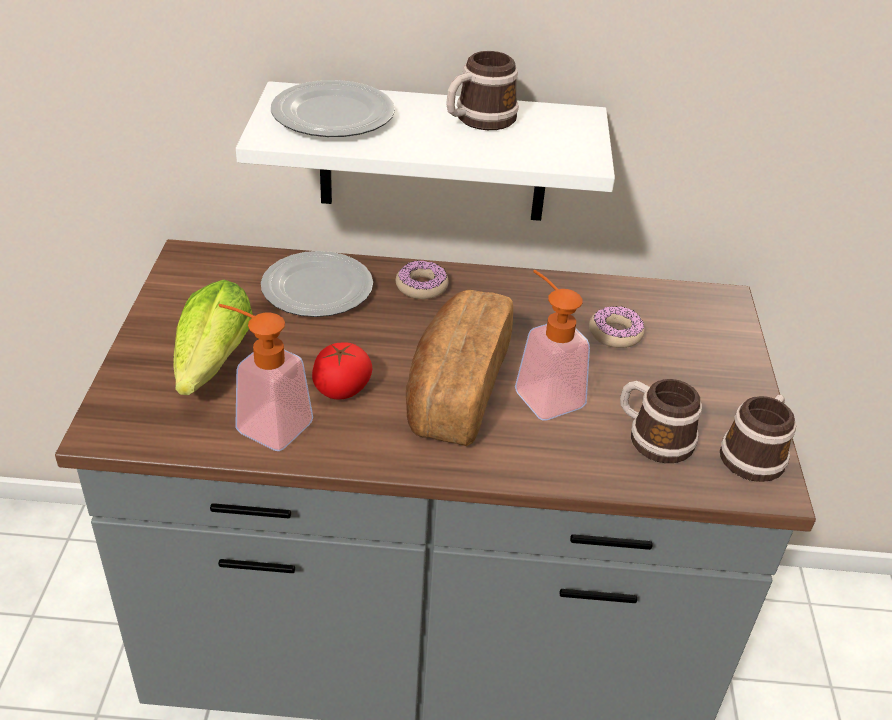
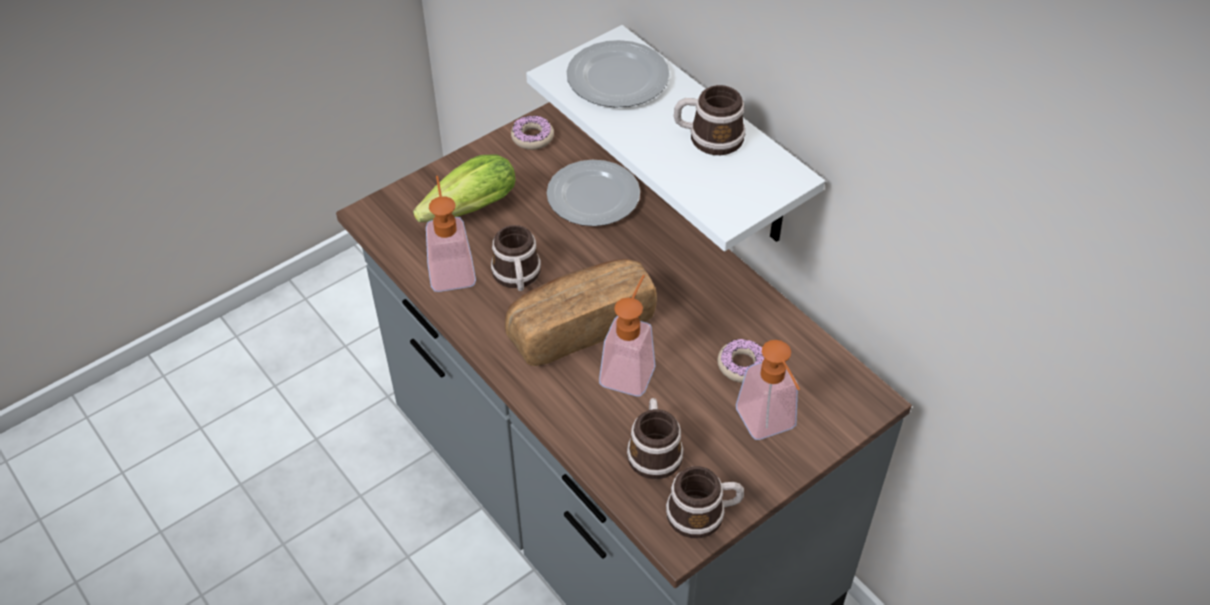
camera: 50 degrees right, 10 degrees up
tomato [312,342,372,400] -> mug [491,225,541,291]
donut [396,261,448,299] -> donut moved to [511,115,554,150]
none -> soap dispenser [736,340,800,440]

